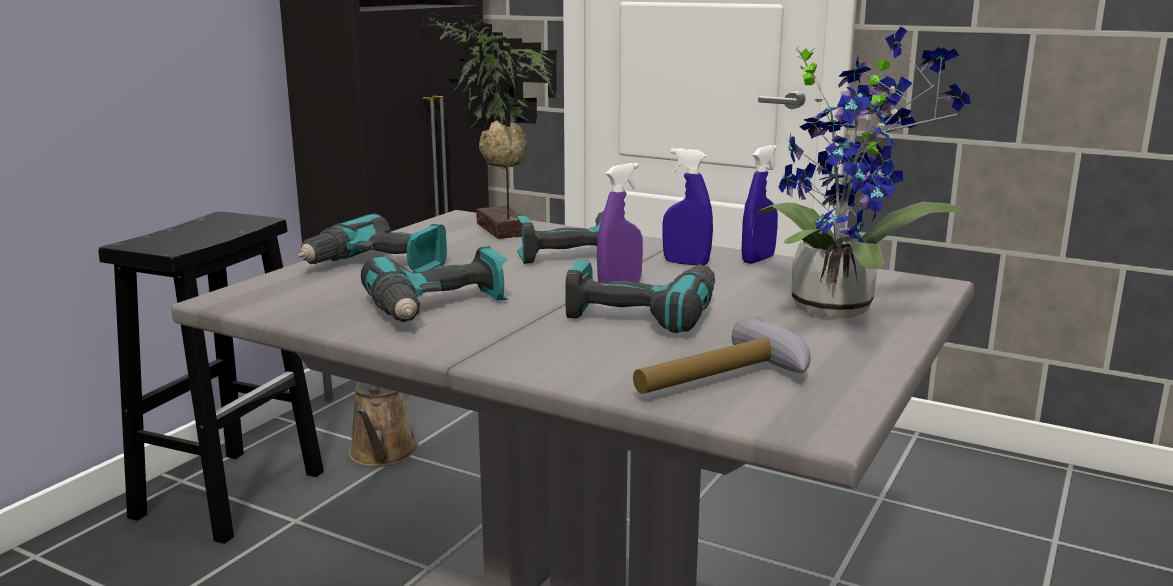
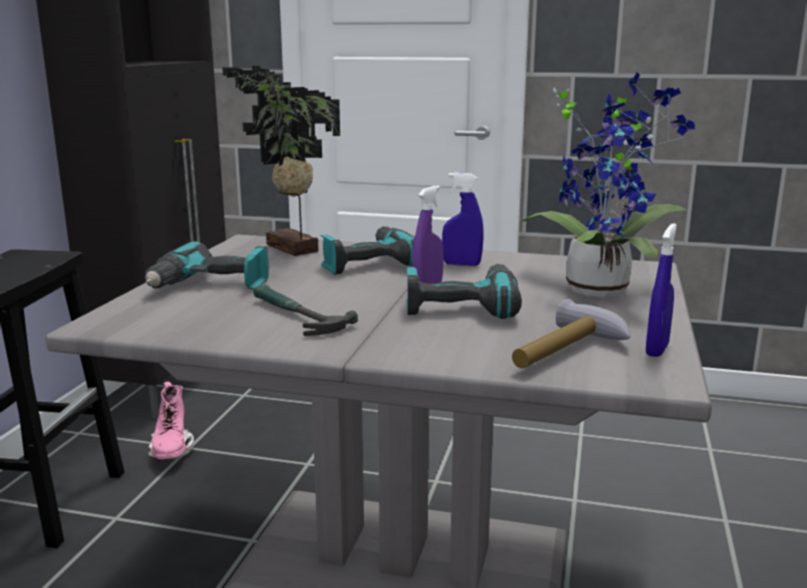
camera: 15 degrees left, 0 degrees up
brown watering can [349,382,419,467] -> pink boot [148,382,194,460]
power drill [361,246,508,322] -> hammer [253,284,358,336]
blue spray bottle [742,145,778,264] -> blue spray bottle moved to [646,223,677,357]

